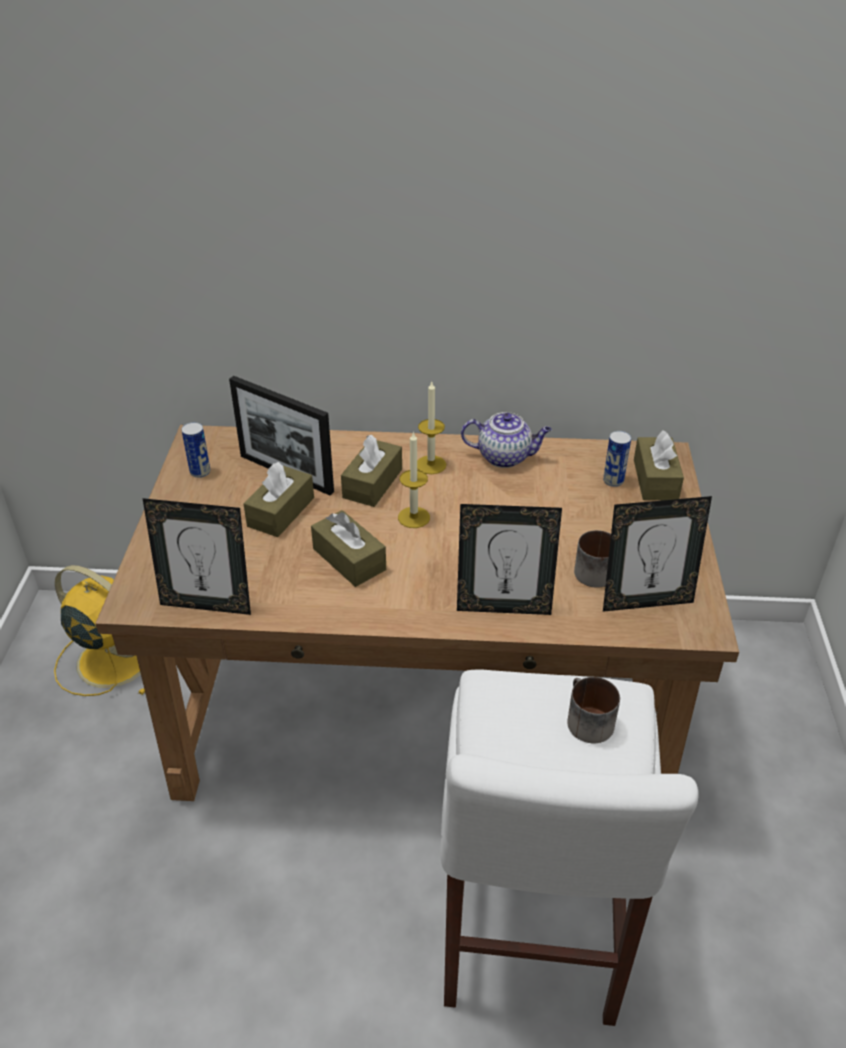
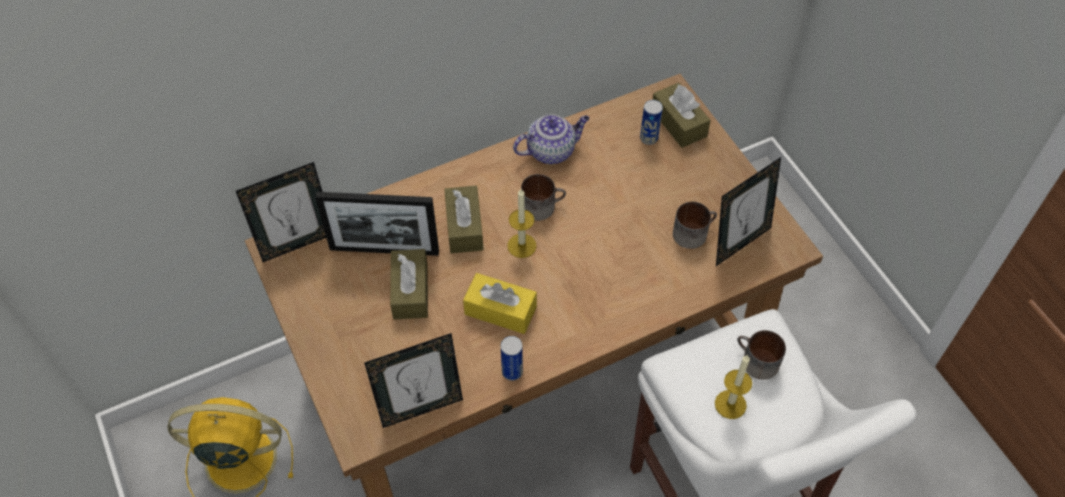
camera: 30 degrees left, 15 degrees up
can [181,422,210,478] -> can moved to [501,336,523,381]
brown tissue box [311,510,386,587] -> yellow tissue box [463,273,537,334]
candle [417,382,446,474] -> candle moved to [715,355,752,419]
picture frame [457,504,562,615] -> picture frame moved to [236,162,326,262]
none -> mug [521,174,566,221]

